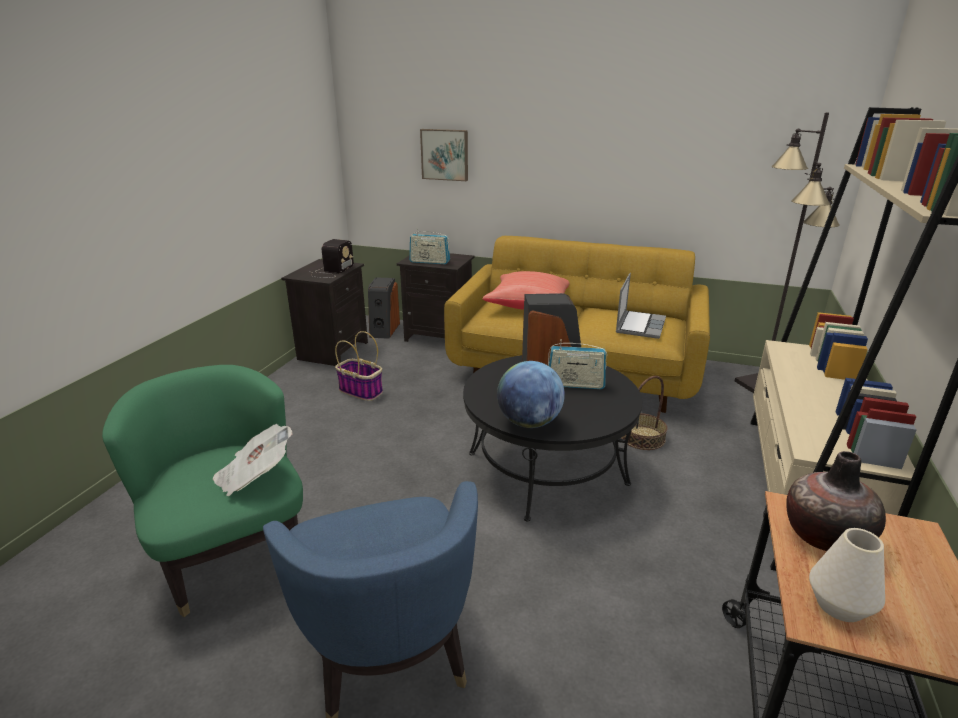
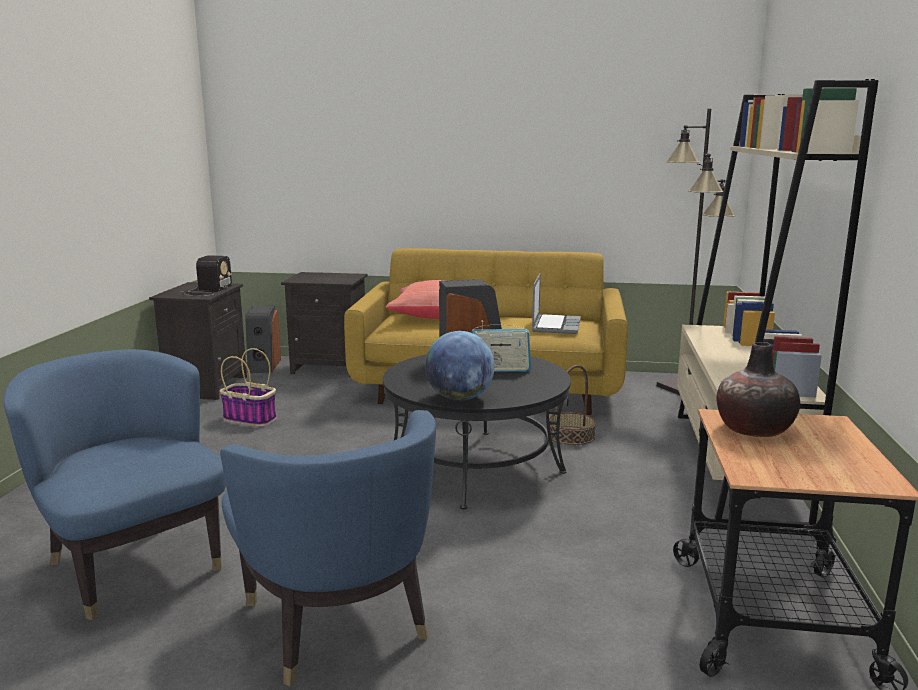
camera: 10 degrees left, 10 degrees down
green armchair [102,365,303,617] -> blue armchair [4,349,226,620]
newspaper [213,424,293,496] -> none
radio [409,228,450,264] -> none
picture [420,129,468,181] -> none
white vase [809,528,885,622] -> none

